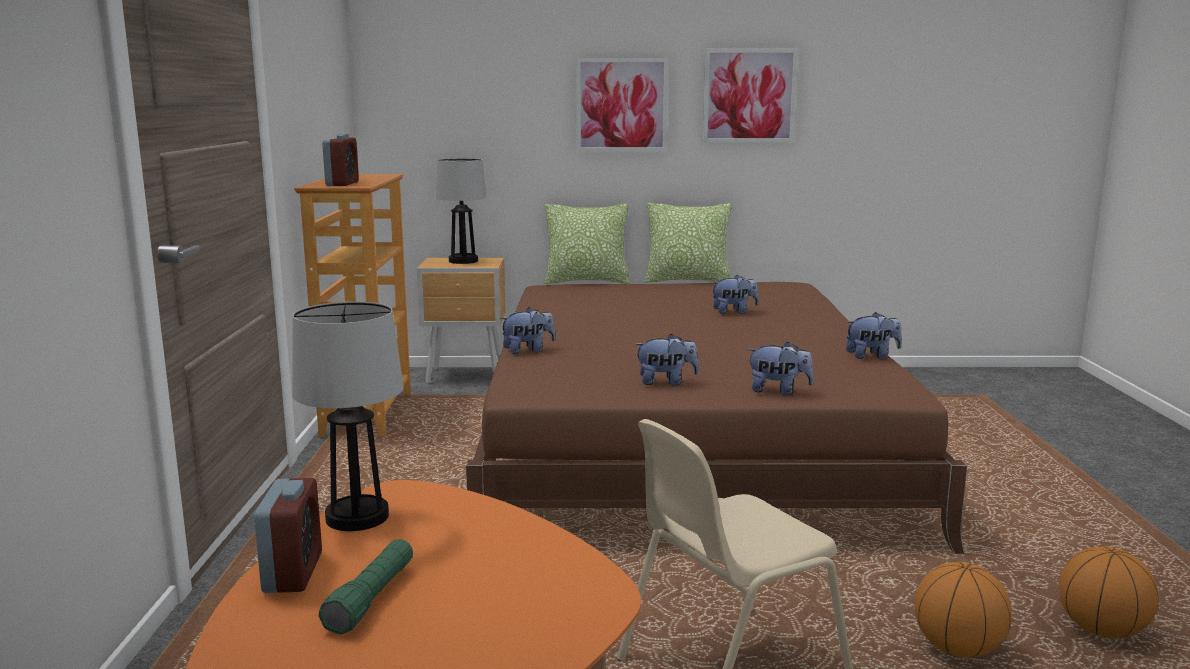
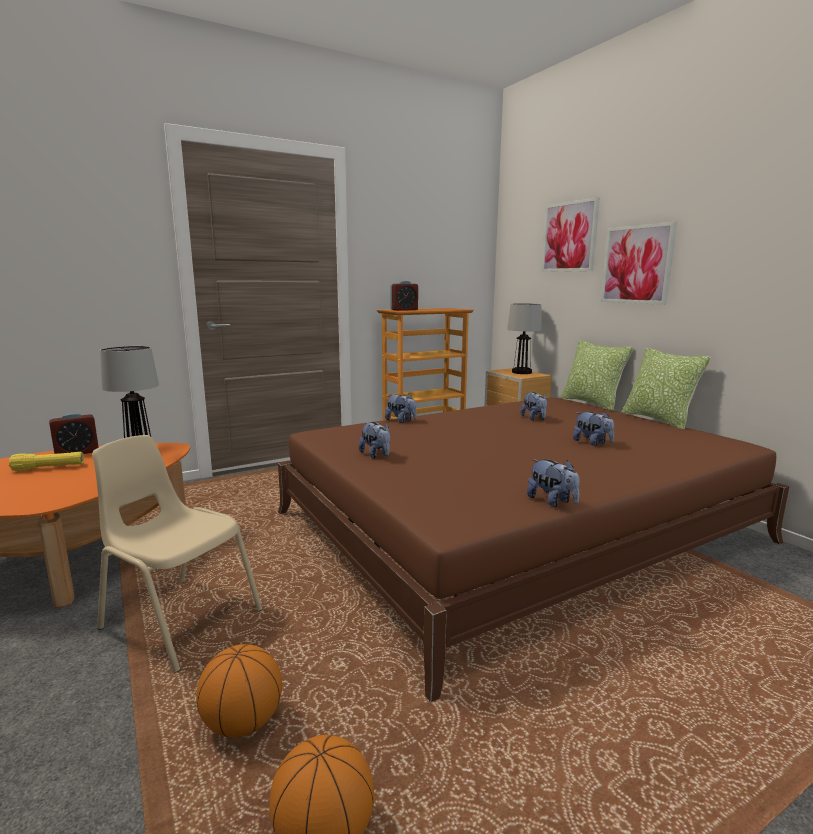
camera: 60 degrees right, 0 degrees up
green flashlight [319,539,413,634] -> yellow flashlight [9,452,84,471]
picture [703,49,798,143] -> picture moved to [541,197,600,272]
plush toy [747,341,814,395] -> plush toy moved to [520,392,547,421]

